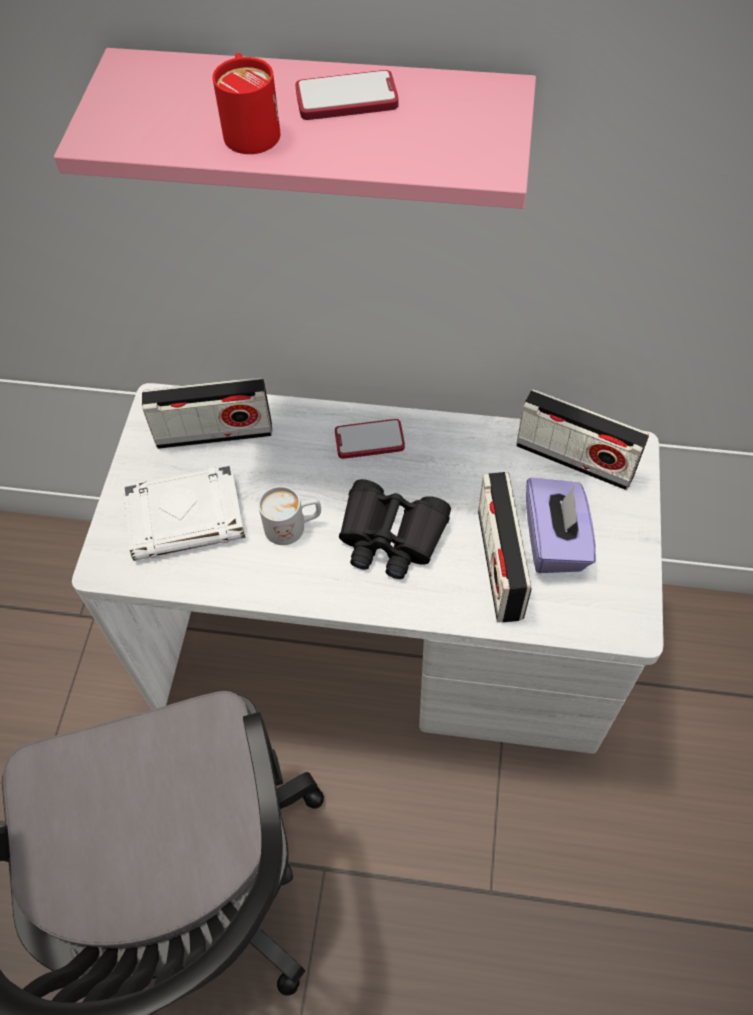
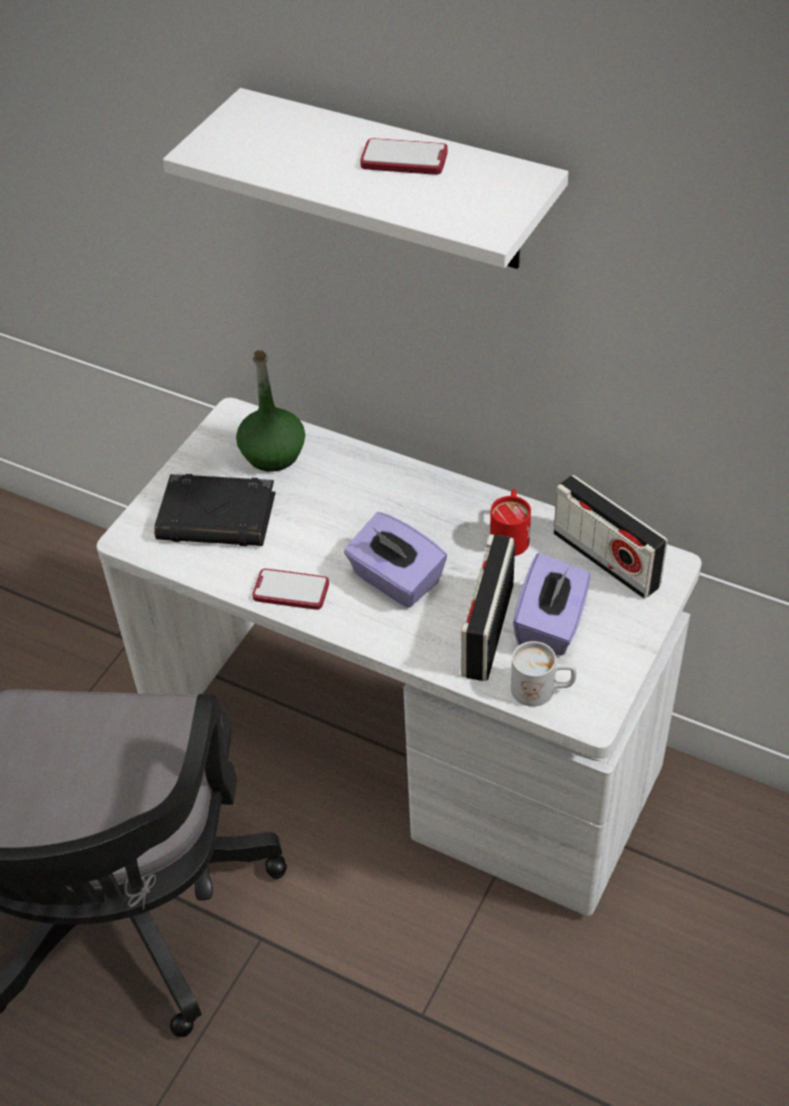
camera: 20 degrees right, 10 degrees down
pink shelf [54,48,536,209] -> white shelf [163,88,568,269]
white book [123,465,246,561] -> black book [154,474,275,546]
radio [142,377,272,449] -> green bottle [236,350,305,472]
red mug [213,53,280,154] -> red mug moved to [490,489,531,556]
white mug [258,486,321,545] -> white mug moved to [511,641,577,707]
phone [335,419,405,459] -> phone moved to [252,569,329,610]
black binoculars [339,479,451,579] -> purple tissue box [344,512,447,608]

